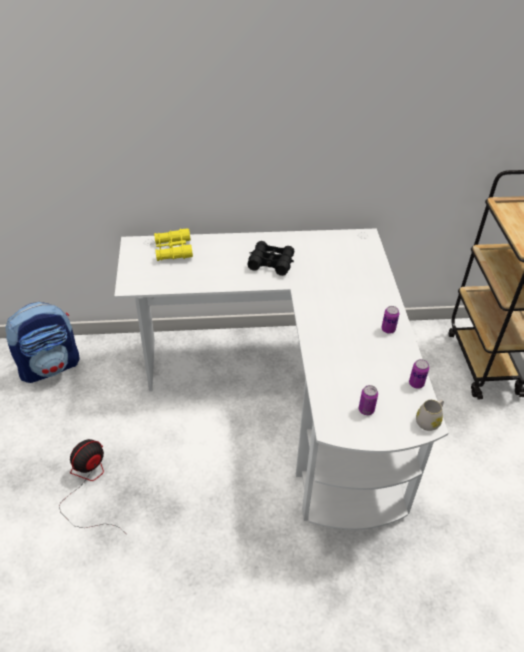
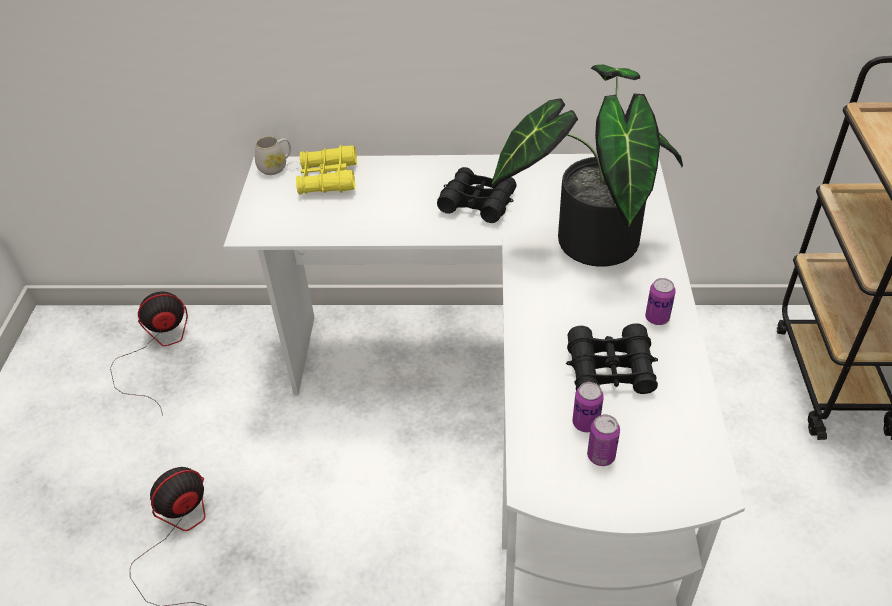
camera: 10 degrees right, 0 degrees up
backpack [6,302,80,383] -> fan [110,292,188,416]
can [409,359,429,389] -> can moved to [573,382,604,432]
white mug [416,400,444,431] -> white mug moved to [255,136,291,175]
none -> potted plant [492,65,683,267]
none -> black binoculars [566,323,658,394]

